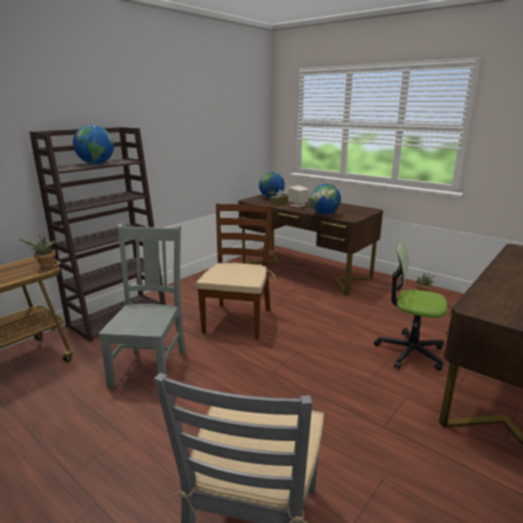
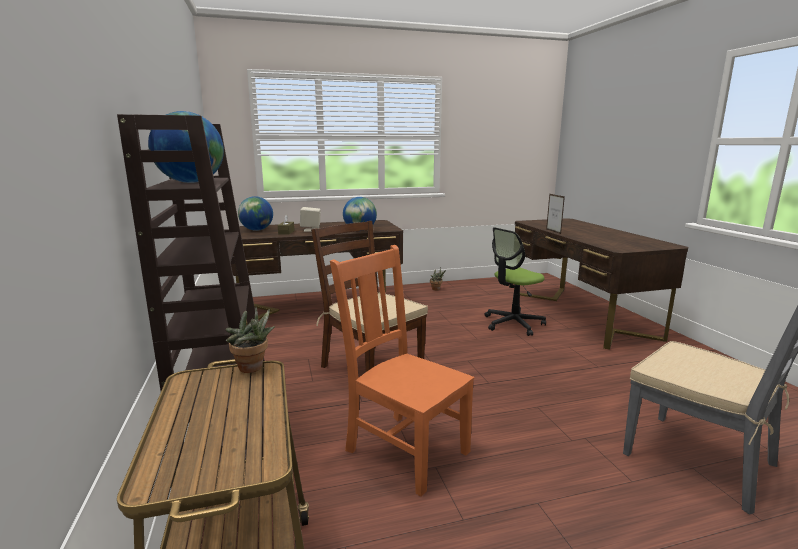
camera: 55 degrees left, 5 degrees down
grey chair [99,224,186,389] -> orange chair [330,245,474,497]
none -> picture frame [546,194,565,234]

